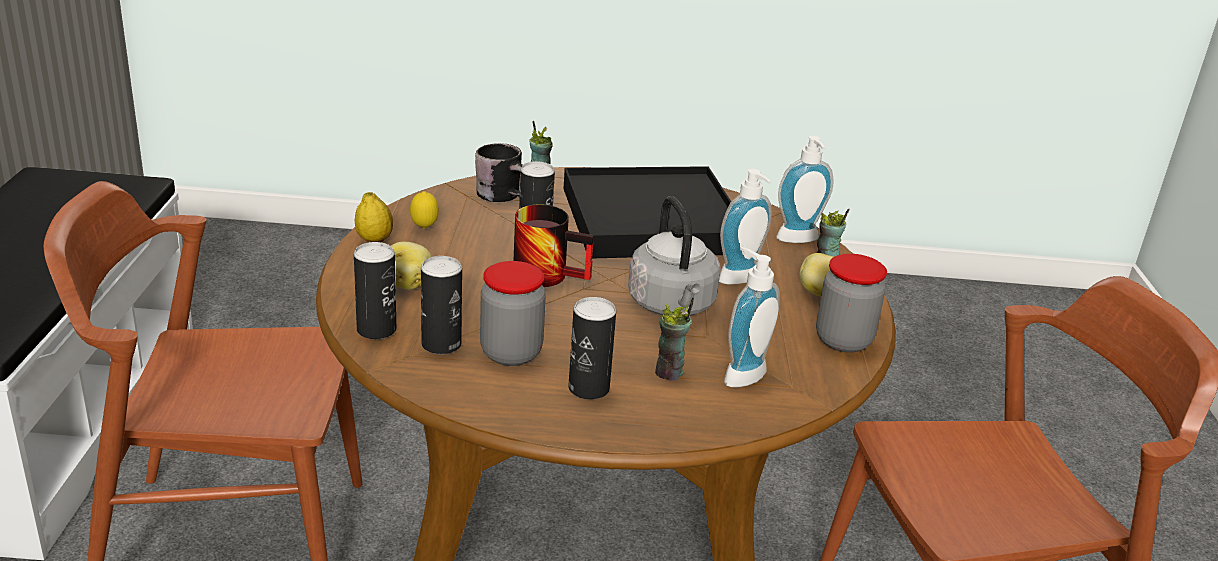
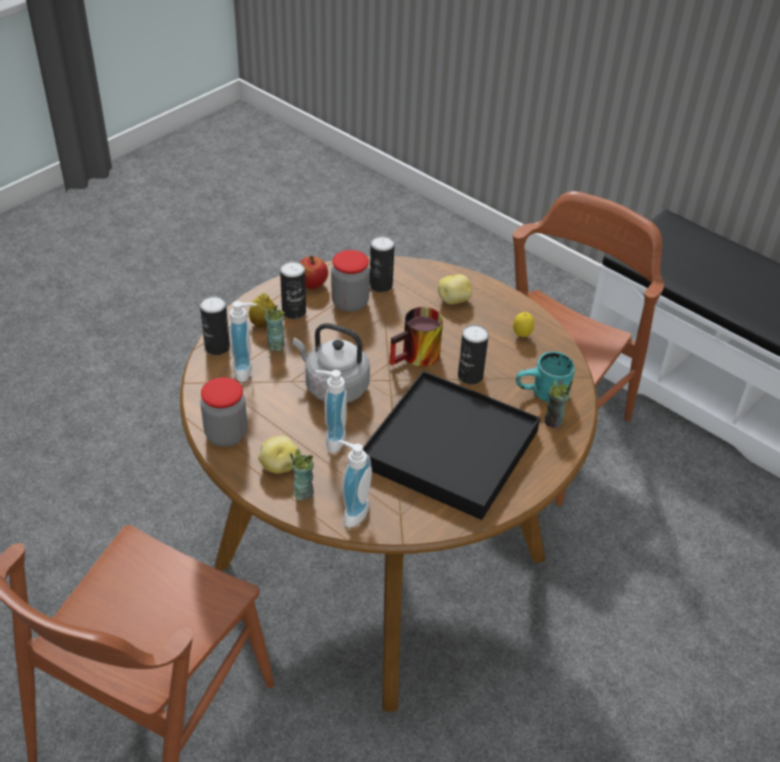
camera: 130 degrees right, 15 degrees up
can [354,242,396,339] -> can moved to [200,296,230,355]
lemon [355,192,393,242] -> lemon moved to [249,293,275,328]
black mug [475,143,523,202] -> turquoise mug [516,351,575,402]
none -> apple [300,256,328,289]

